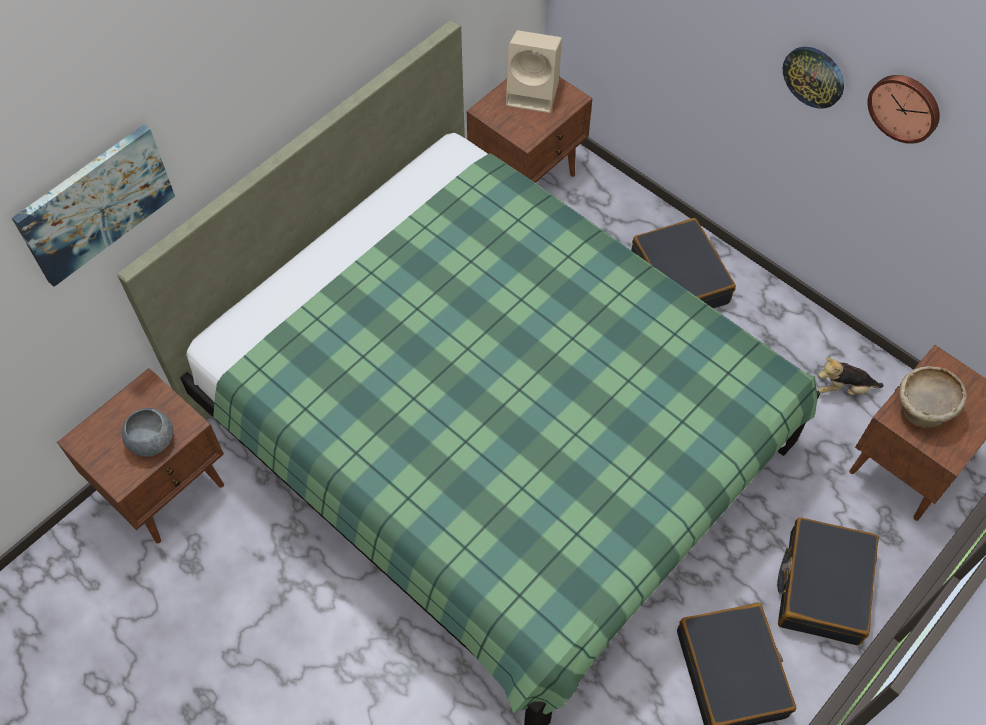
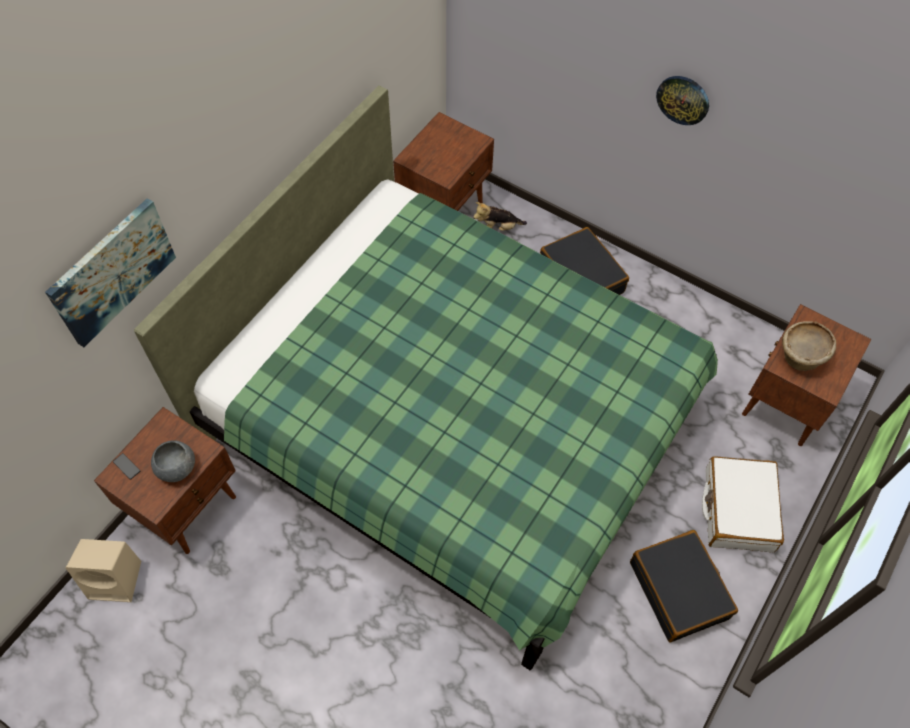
camera: 10 degrees left, 0 degrees up
beige speaker [506,30,562,113] -> beige speaker moved to [66,539,141,602]
black suitcase [777,517,879,645] -> white suitcase [702,456,784,552]
plush toy [818,357,884,395] -> plush toy moved to [473,202,527,231]
wall clock [867,75,940,144] -> none
none -> phone [113,453,140,480]

